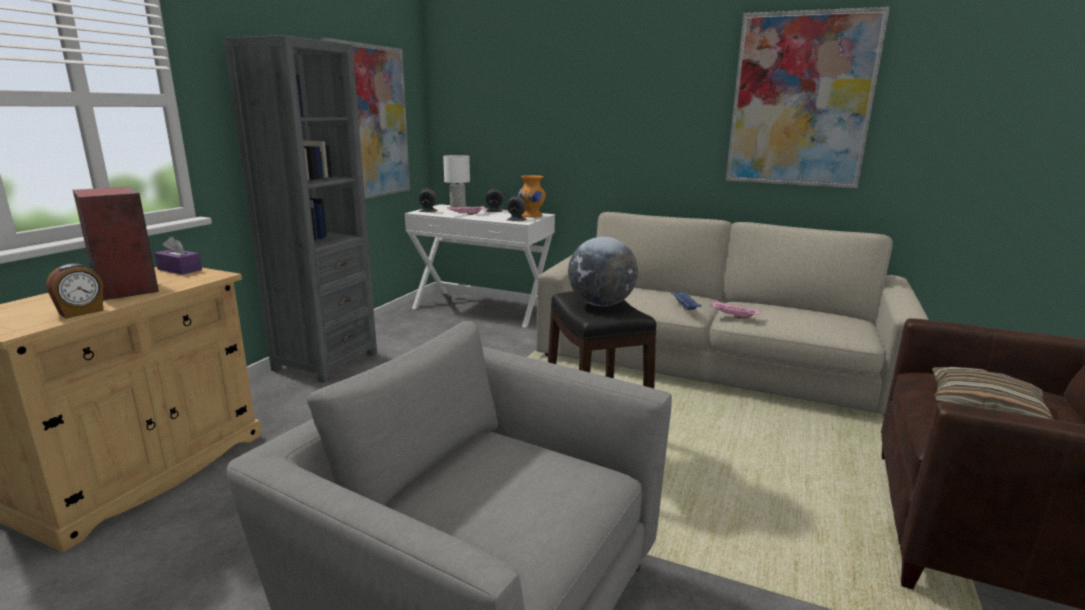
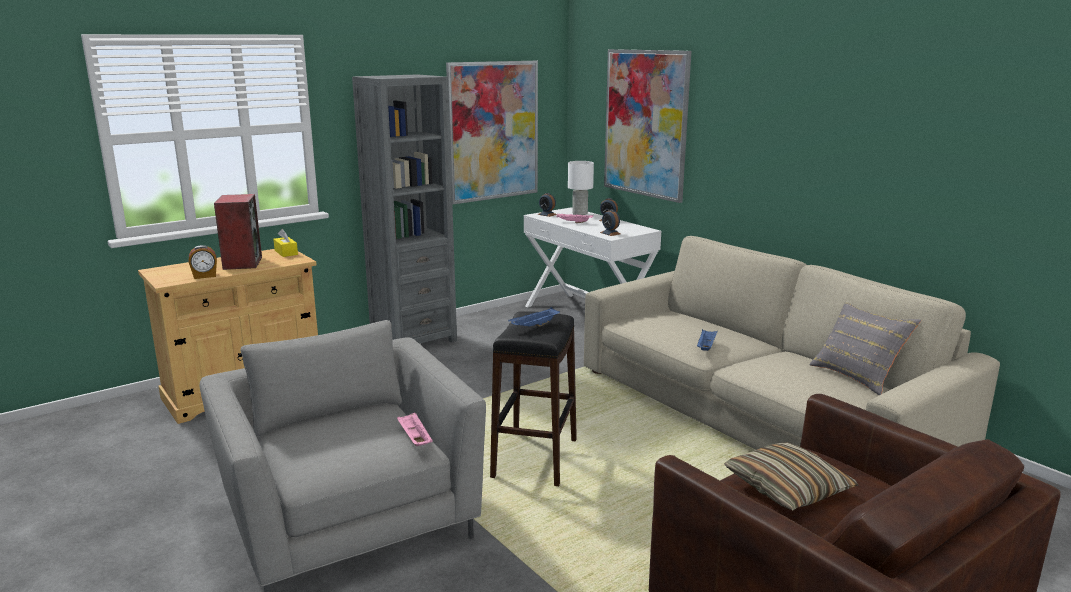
camera: 30 degrees right, 0 degrees up
purple tissue box [154,237,202,275] -> yellow tissue box [273,229,298,257]
orange vase [518,175,546,217] -> none
globe [568,237,638,306] -> blue tray [508,307,560,327]
pink tray [710,301,761,319] -> pink tray moved to [397,412,433,446]
picture [726,7,890,188] -> picture moved to [604,49,691,203]
none -> grey pillow [810,303,921,395]

